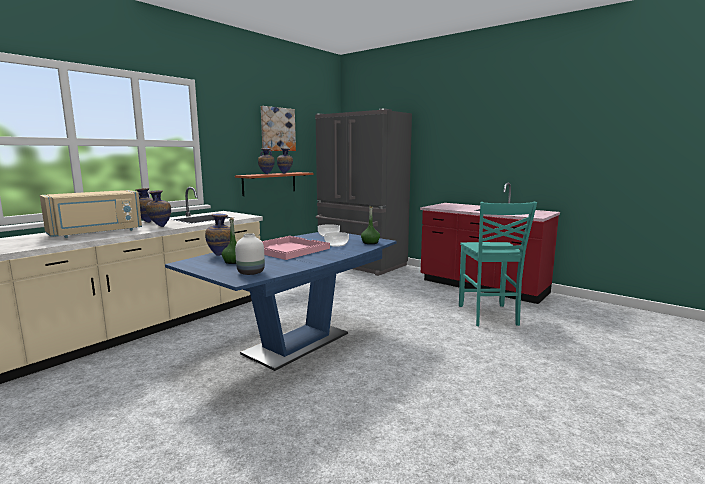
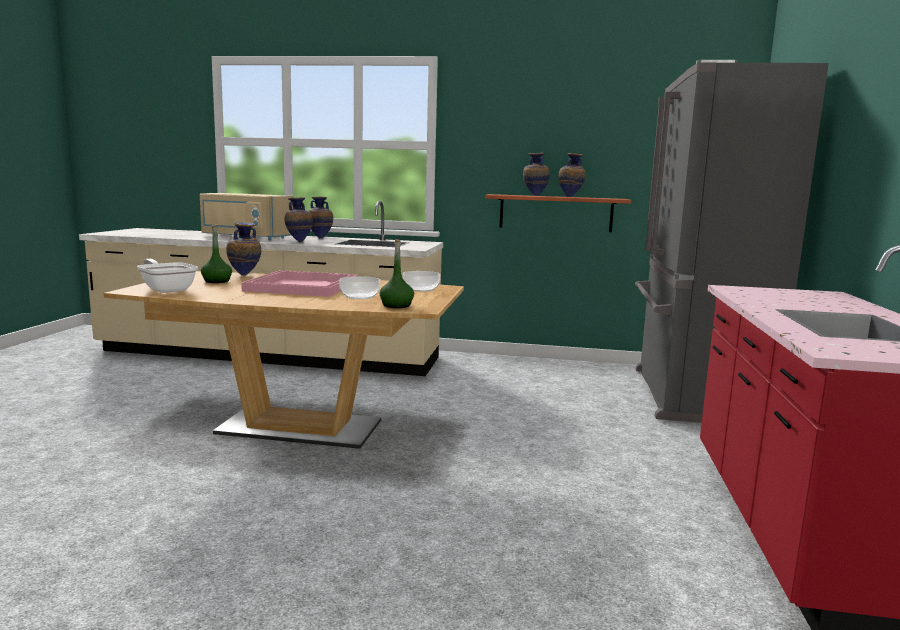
camera: 60 degrees right, 0 degrees up
blue dining table [165,232,397,371] -> brown dining table [104,271,464,449]
white vase [235,233,265,275] -> frying pan [137,259,198,293]
picture [261,106,296,151] -> none
turquoise chair [459,202,537,326] -> none

